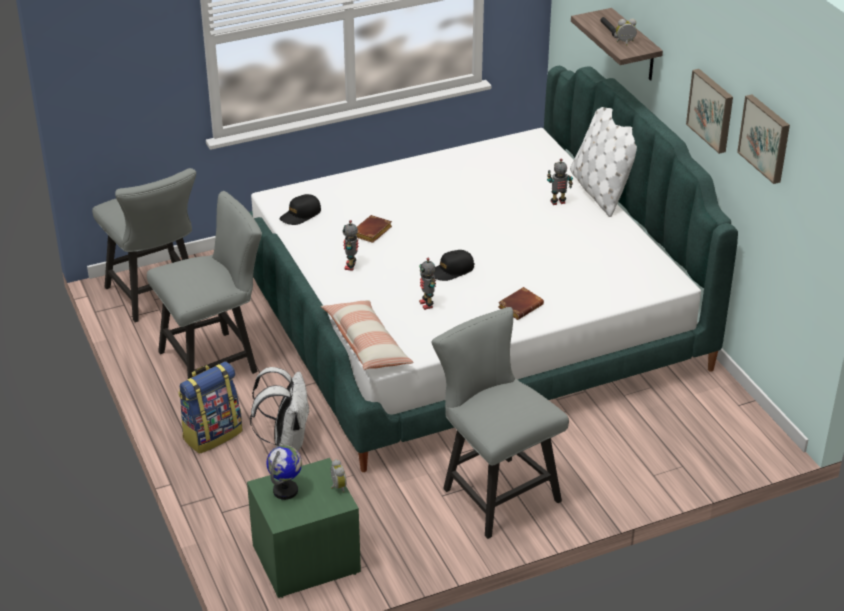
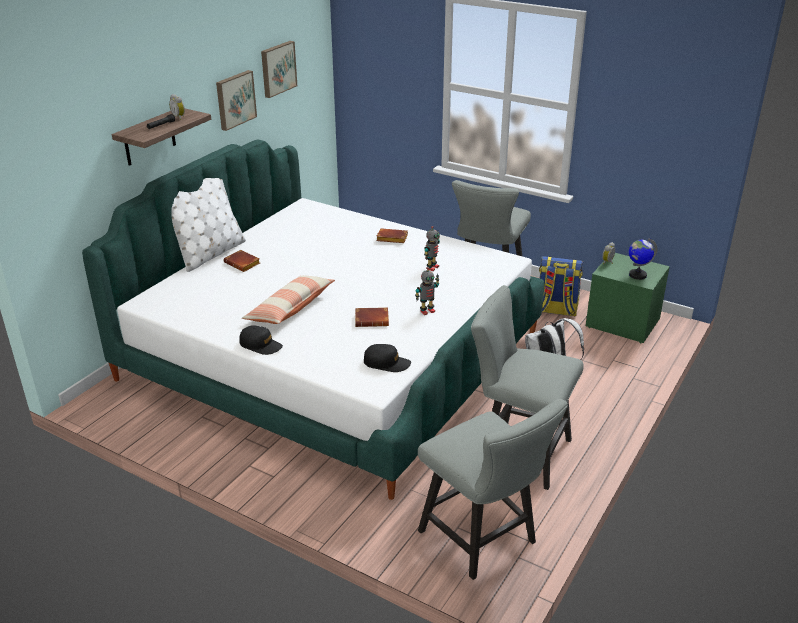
camera: 125 degrees left, 5 degrees down
grey chair [92,168,196,322] -> grey chair turned 120 degrees clockwise [418,399,568,580]
backpack [178,361,242,454] -> backpack moved to [539,256,583,317]
pillow [321,300,414,370] -> pillow moved to [242,275,335,324]
black cap [433,250,475,281] -> black cap moved to [239,325,283,355]
toy robot [547,158,573,205] -> brown book [224,250,260,272]

